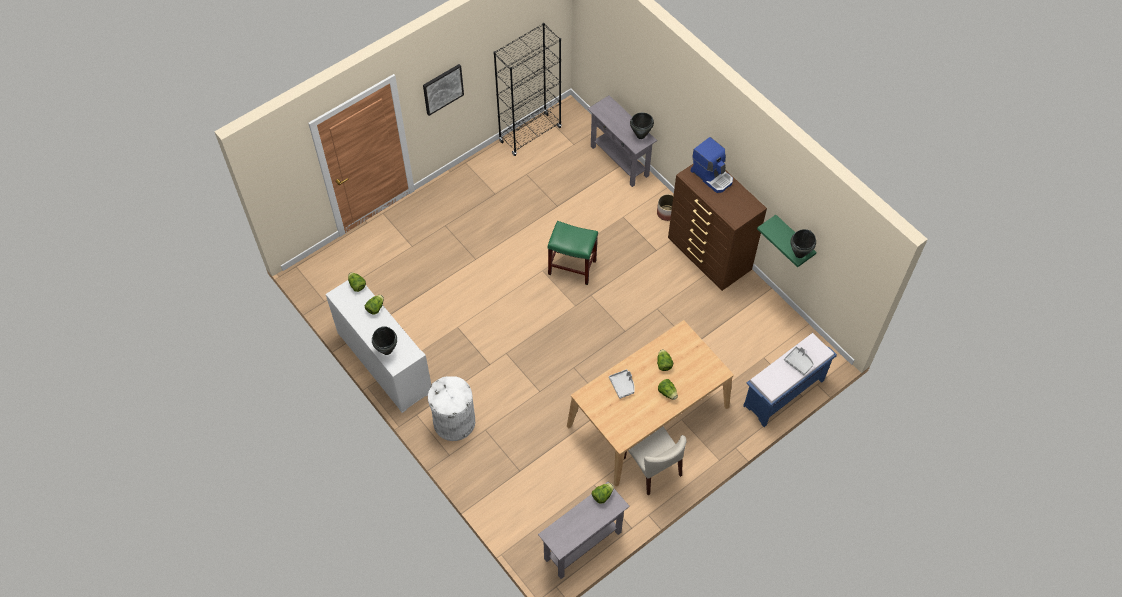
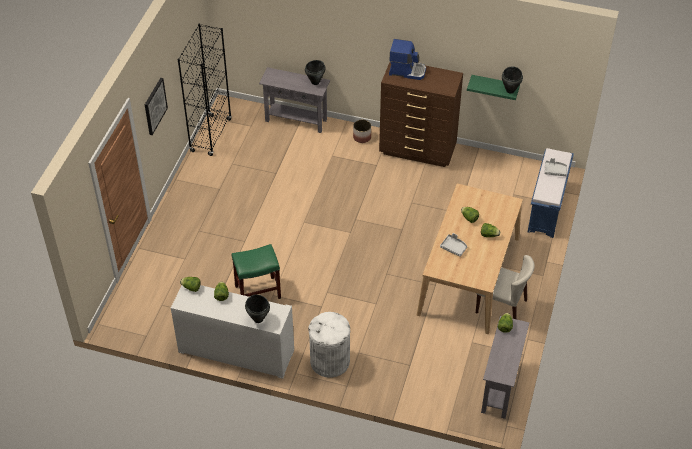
camera: 35 degrees left, 10 degrees down
green stool [548,221,598,285] -> green stool moved to [232,244,281,299]

